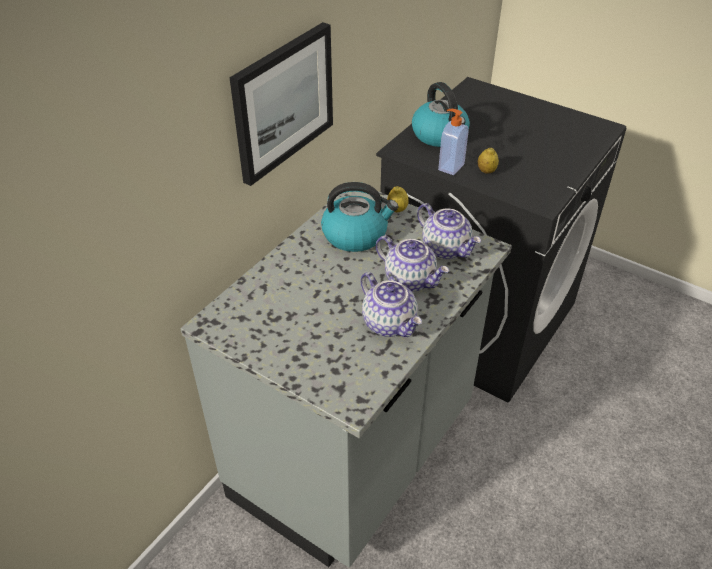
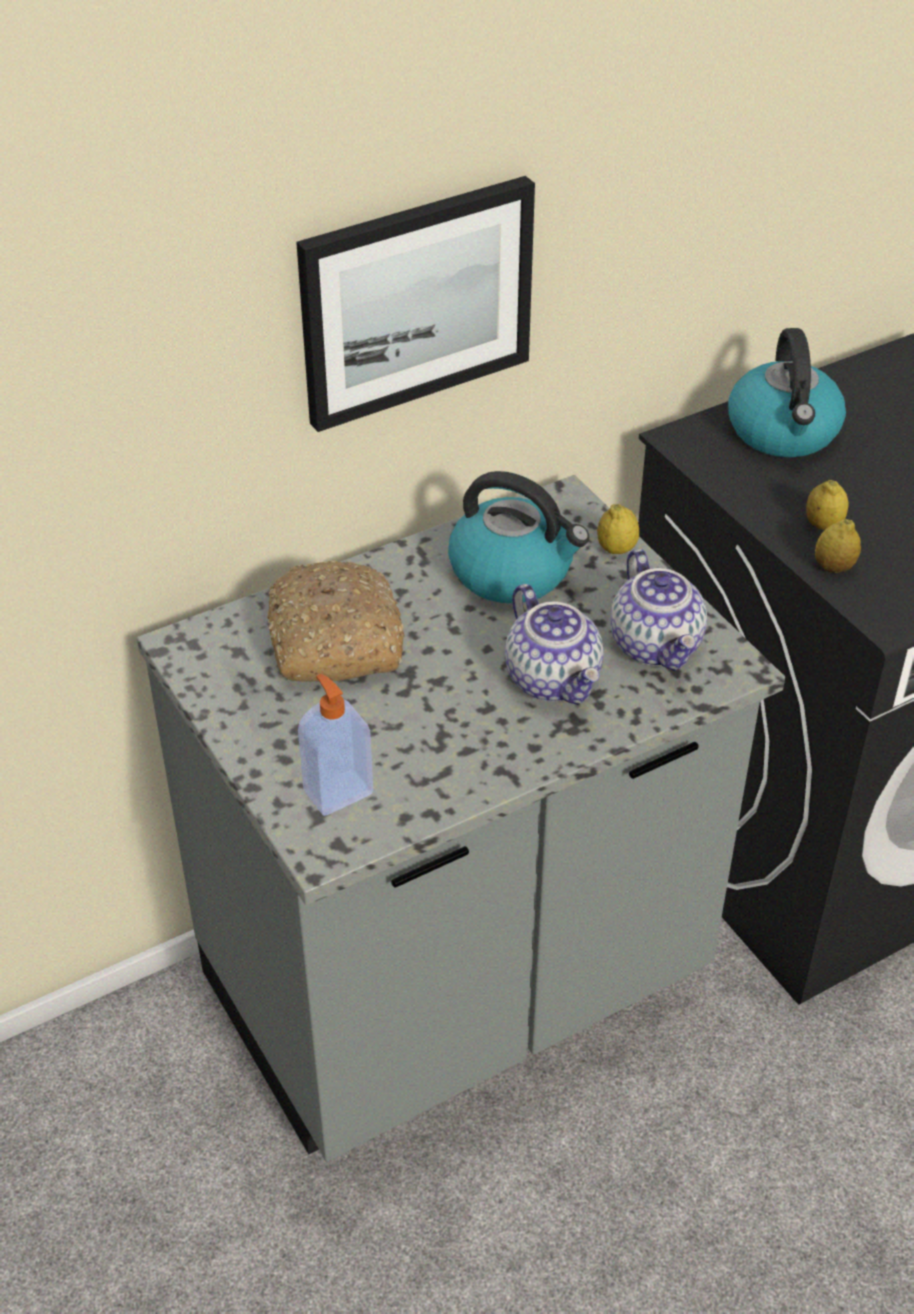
camera: 25 degrees right, 0 degrees up
teapot [361,272,422,337] -> none
soap dispenser [438,109,469,175] -> soap dispenser moved to [298,674,373,816]
none -> bread [267,560,405,682]
none -> lemon [815,519,861,573]

